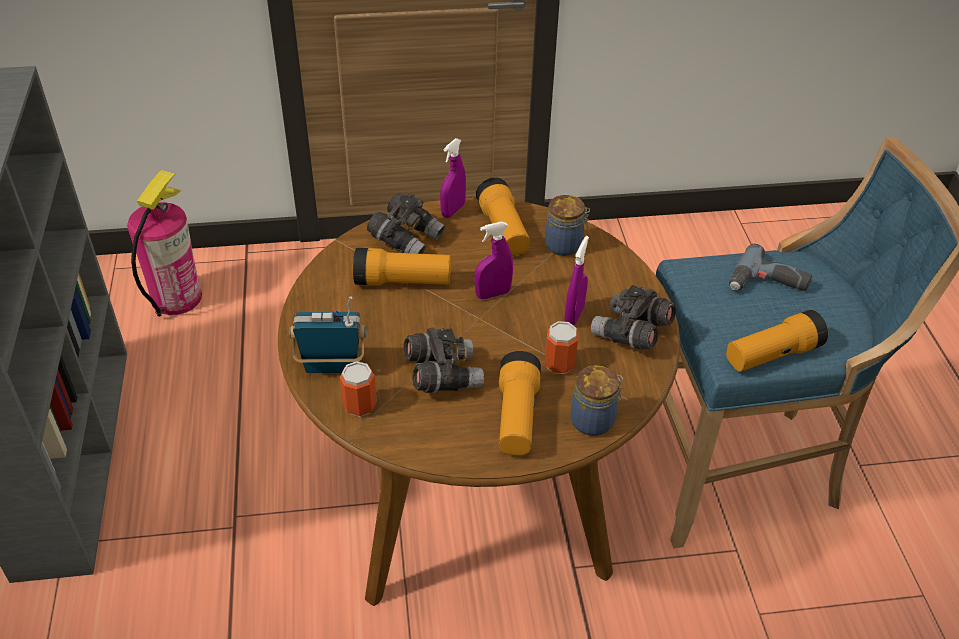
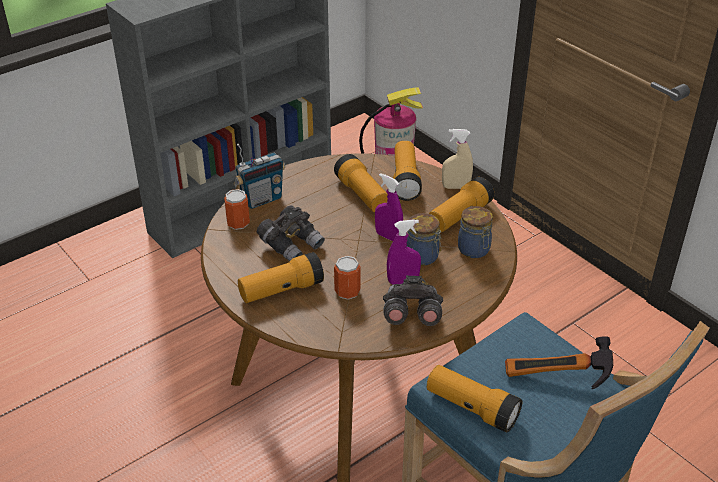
camera: 60 degrees right, 5 degrees down
radio [289,296,367,373] -> radio turned 90 degrees clockwise [234,144,285,209]
grey binoculars [367,193,445,254] -> flashlight [393,141,422,201]
purple spray bottle [440,138,466,218] -> beige spray bottle [442,129,473,189]
jar [570,365,624,436] -> jar moved to [407,213,441,266]
power drill [729,244,812,291] -> hammer [505,337,613,389]

